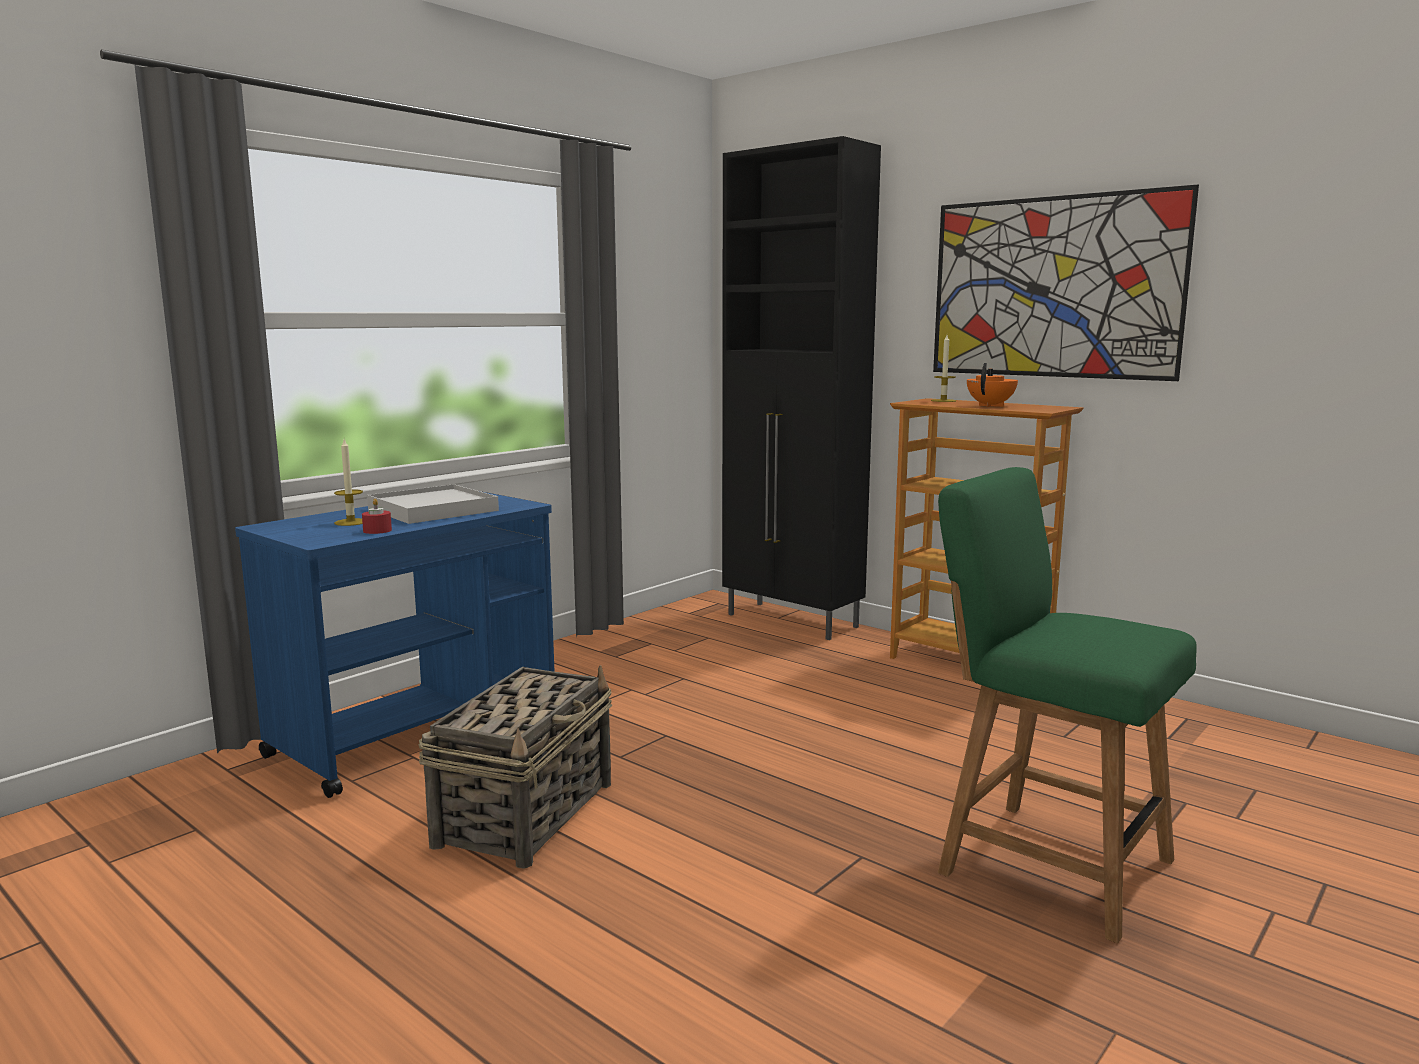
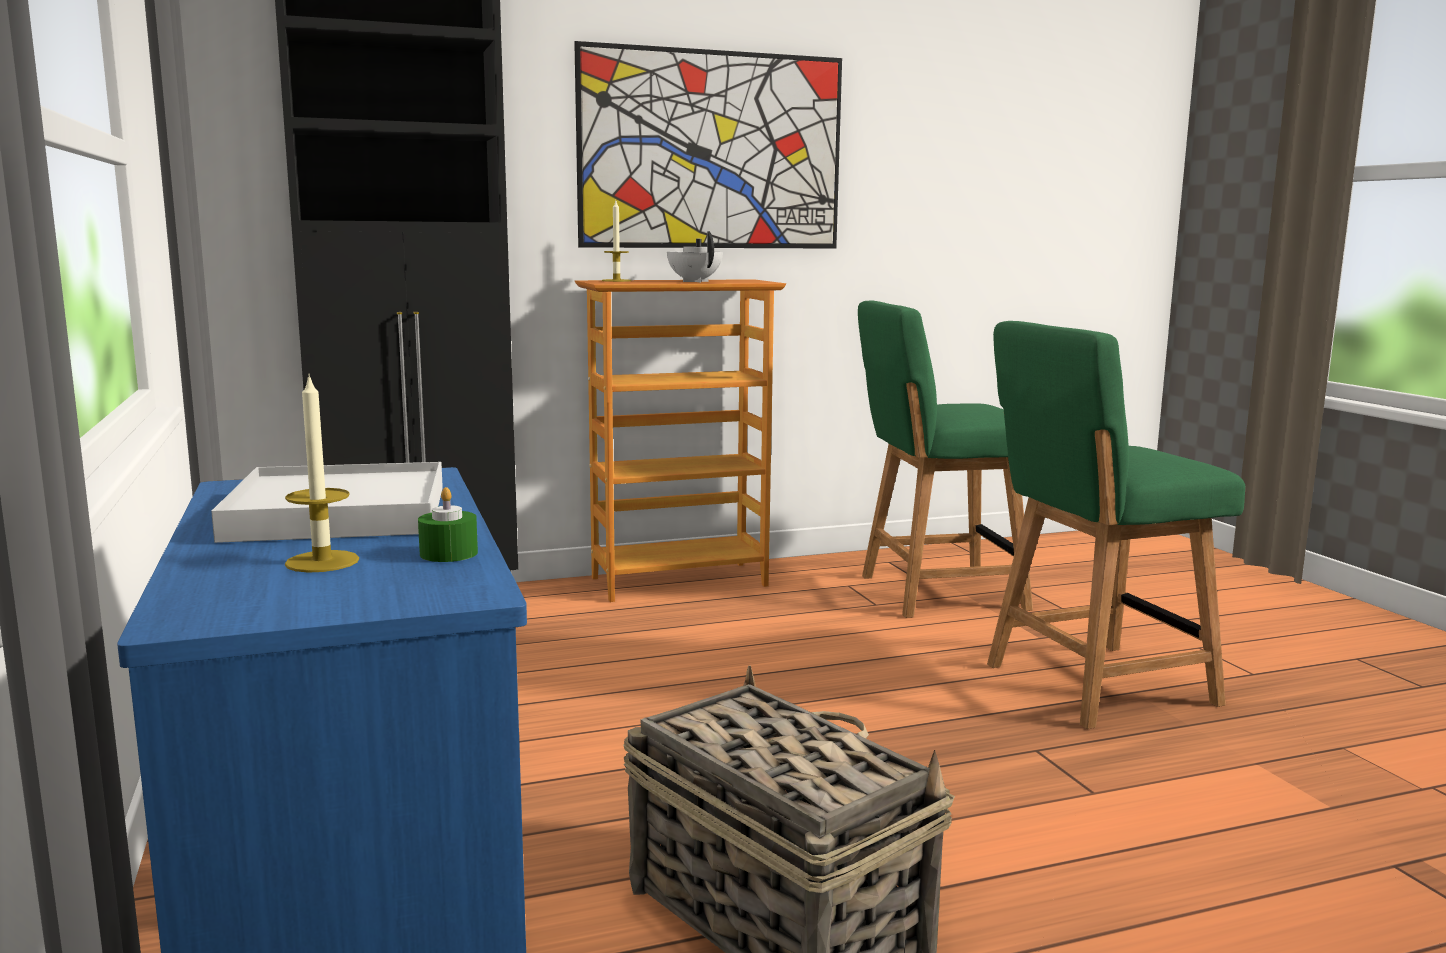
camera: 60 degrees left, 0 degrees up
red candle [362,498,392,534] -> green candle [418,487,478,562]
orange teapot [967,363,1018,407] -> white teapot [667,231,723,282]
none -> green chair [858,301,1033,618]

